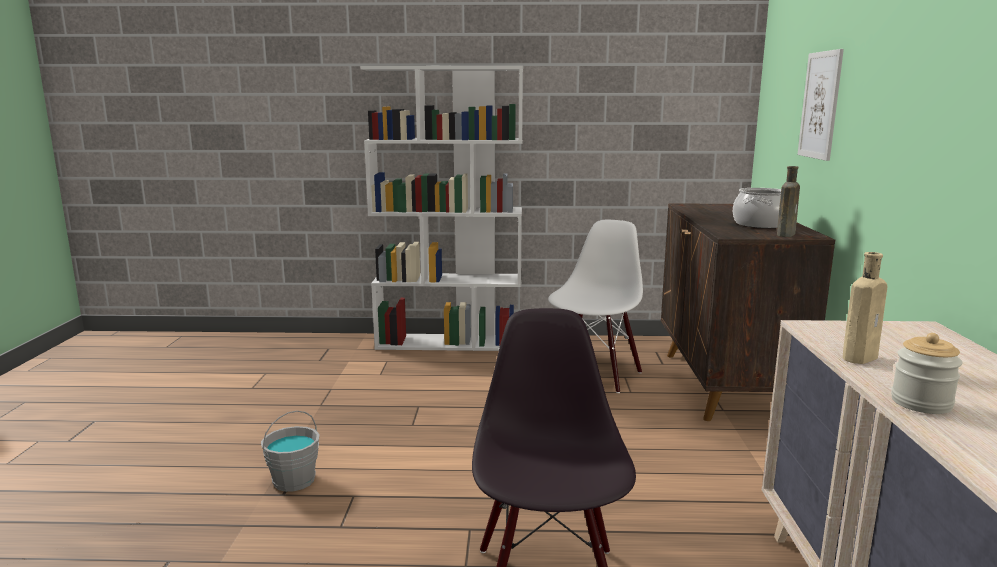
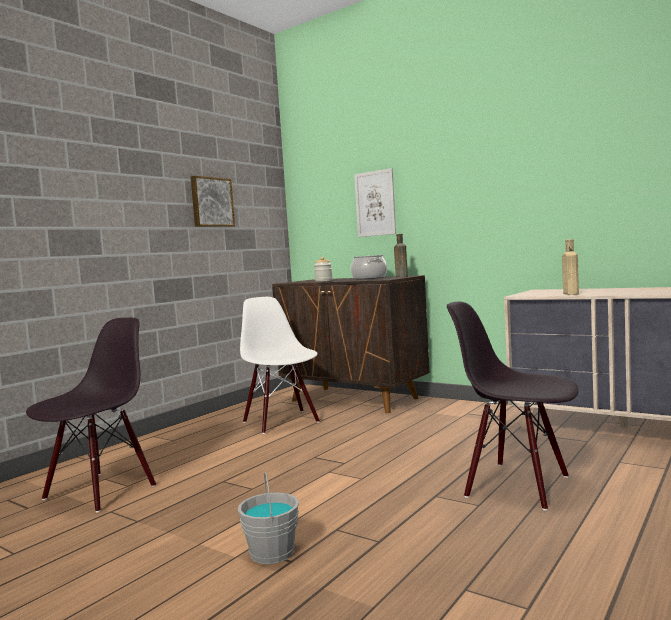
camera: 55 degrees left, 10 degrees down
white bookcase [360,66,523,351] -> none
jar [891,333,962,414] -> jar moved to [314,257,333,282]
none -> black chair [26,318,156,513]
none -> picture [191,176,235,227]

